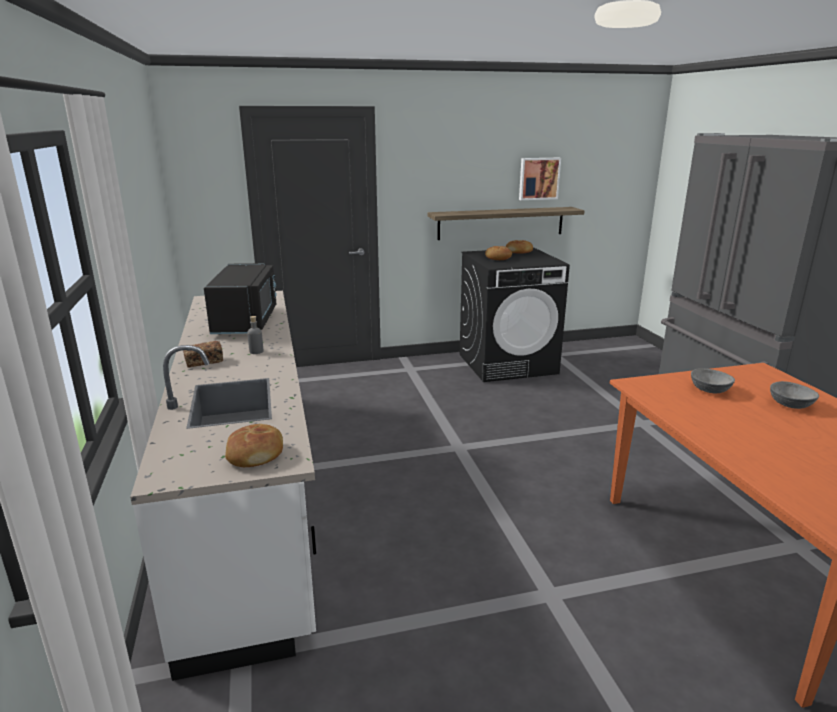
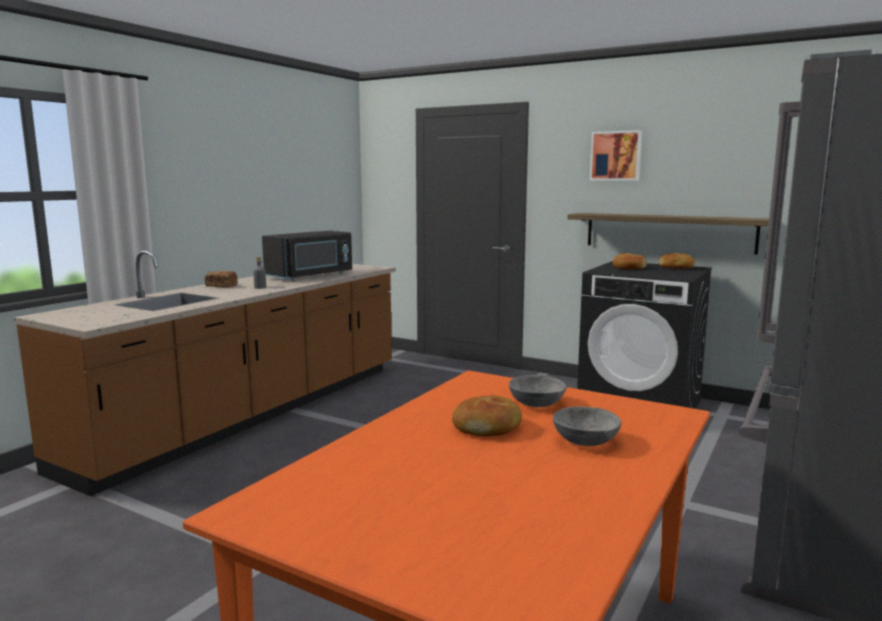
camera: 45 degrees right, 10 degrees down
white counter [130,291,316,681] -> brown counter [14,250,395,496]
bread [225,424,283,467] -> bread moved to [452,395,522,436]
picture [519,158,561,200] -> picture moved to [590,130,642,181]

